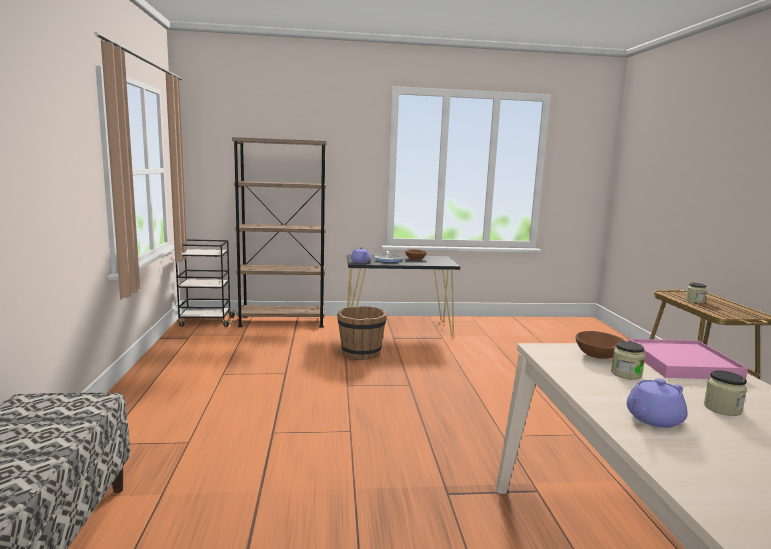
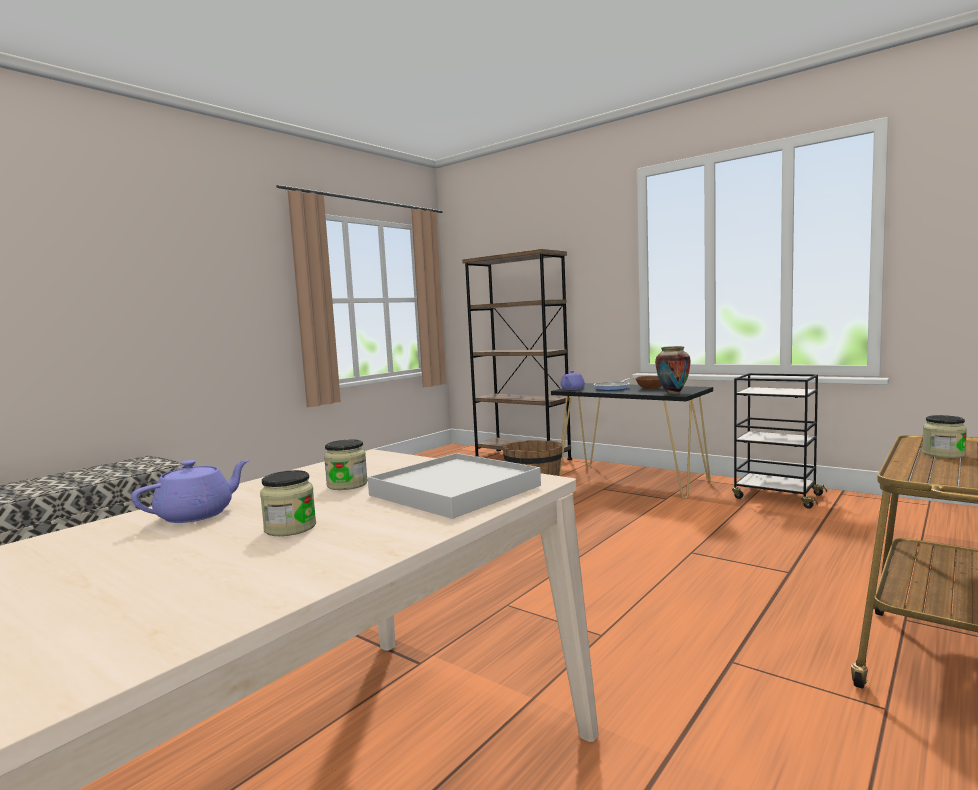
camera: 45 degrees right, 5 degrees down
black cart [176,239,237,327] -> black cart moved to [732,373,827,509]
brown bowl [576,331,624,359] -> none
purple teapot [627,378,687,428] -> purple teapot turned 120 degrees clockwise [131,460,249,523]
pink tray [628,339,748,379] -> white tray [368,453,541,519]
none -> vase [655,346,691,394]

